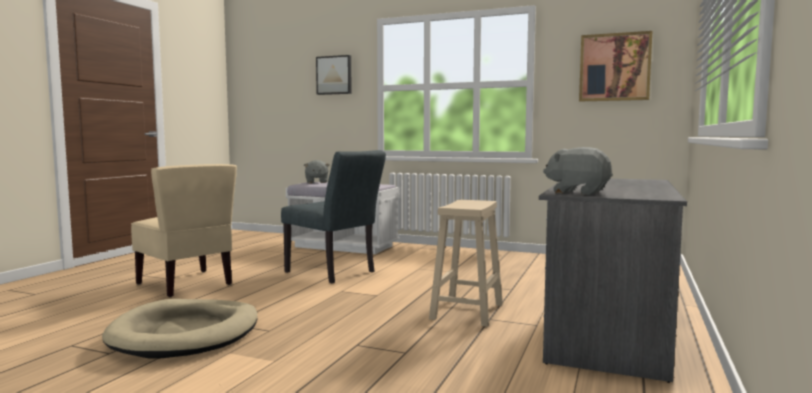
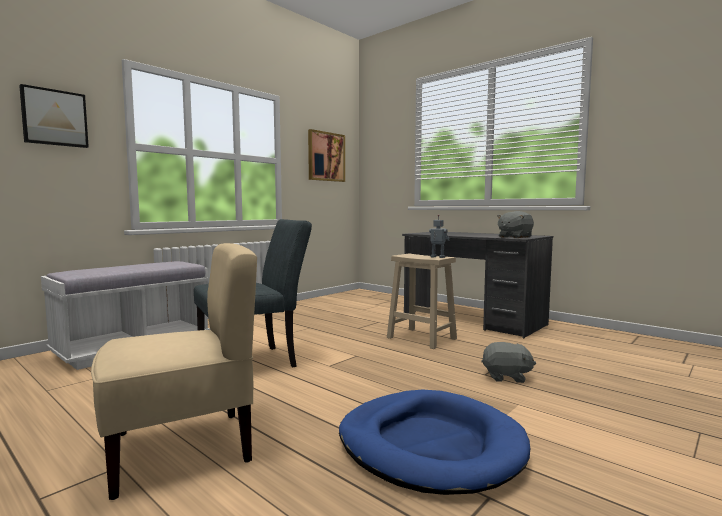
camera: 70 degrees left, 0 degrees up
beige dog bed [102,299,257,359] -> blue dog bed [339,390,530,495]
grey plush toy [304,160,330,183] -> grey plush toy moved to [482,342,536,383]
none -> toy robot [429,215,450,258]

